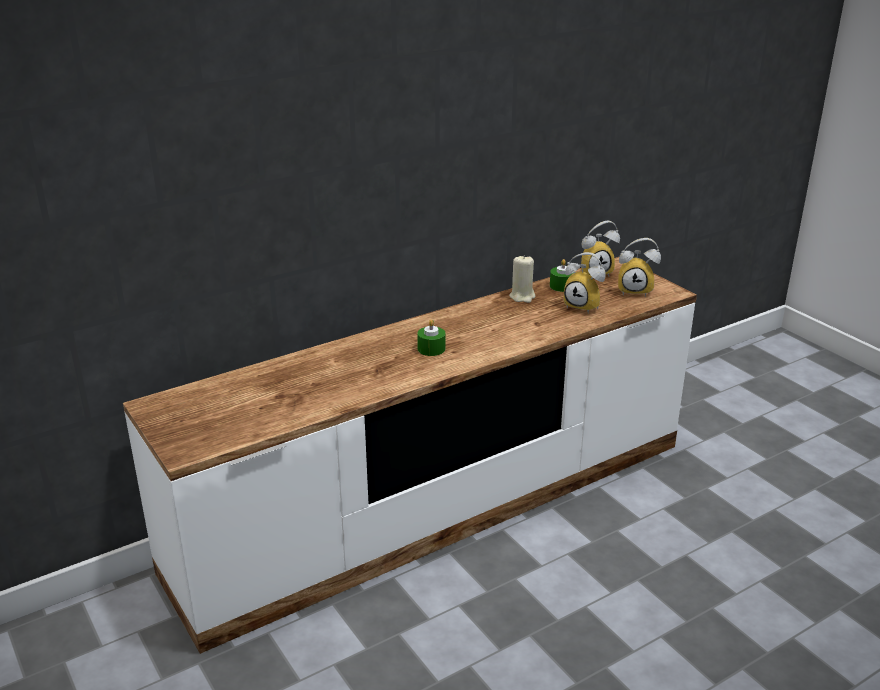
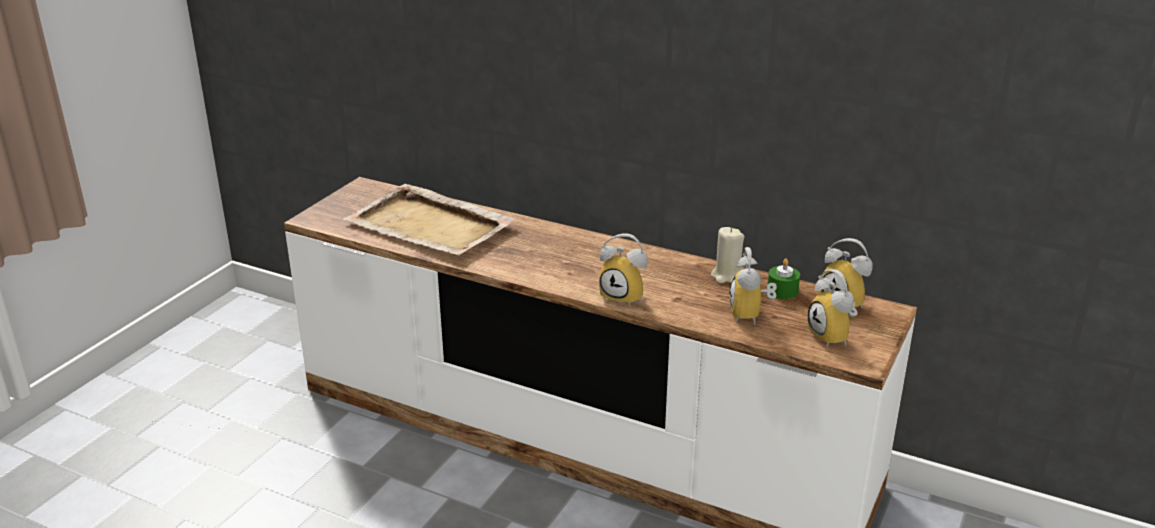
camera: 60 degrees right, 0 degrees up
green candle [417,319,445,356] -> none
none -> beige tray [343,184,517,255]
none -> alarm clock [599,234,648,307]

